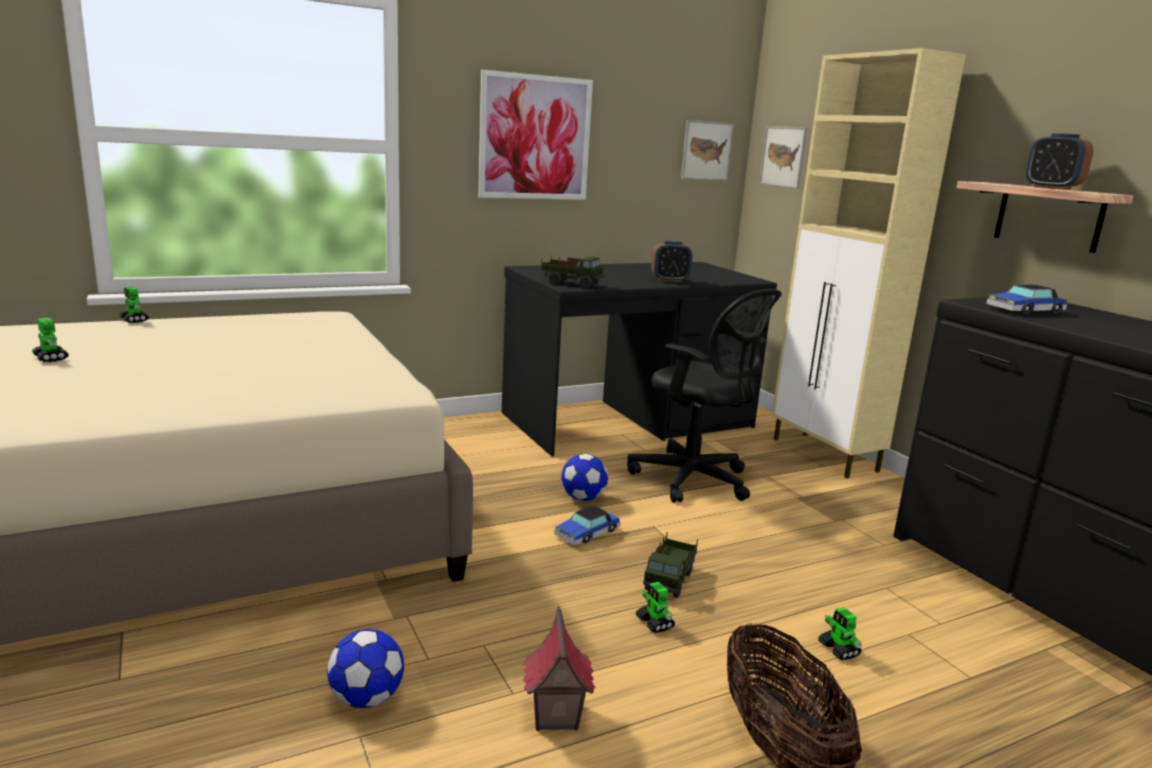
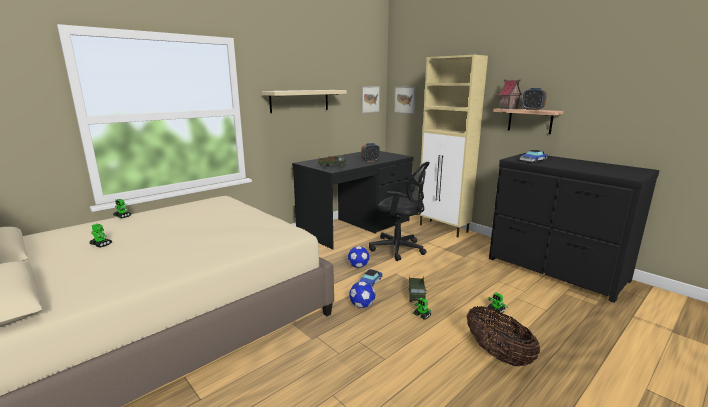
camera: 15 degrees left, 0 degrees up
football [327,629,404,708] -> football moved to [349,281,375,308]
picture [478,70,593,200] -> beige shelf [262,90,347,113]
toy house [523,605,595,731] -> toy house moved to [498,79,523,109]

